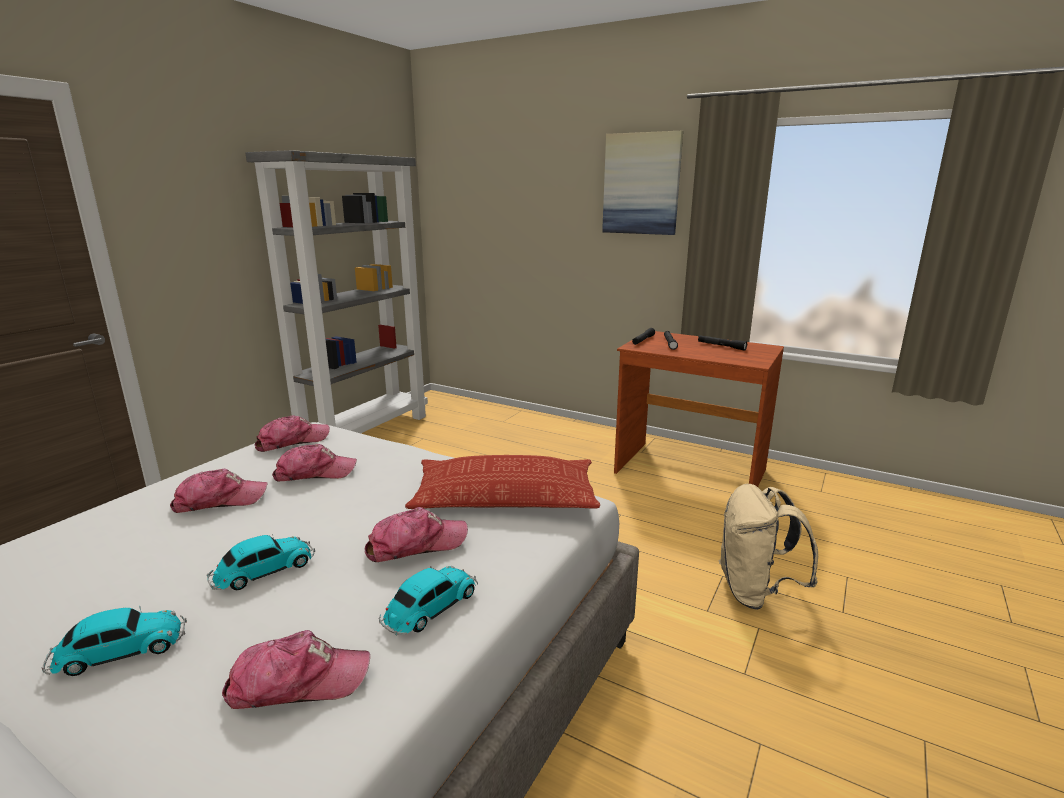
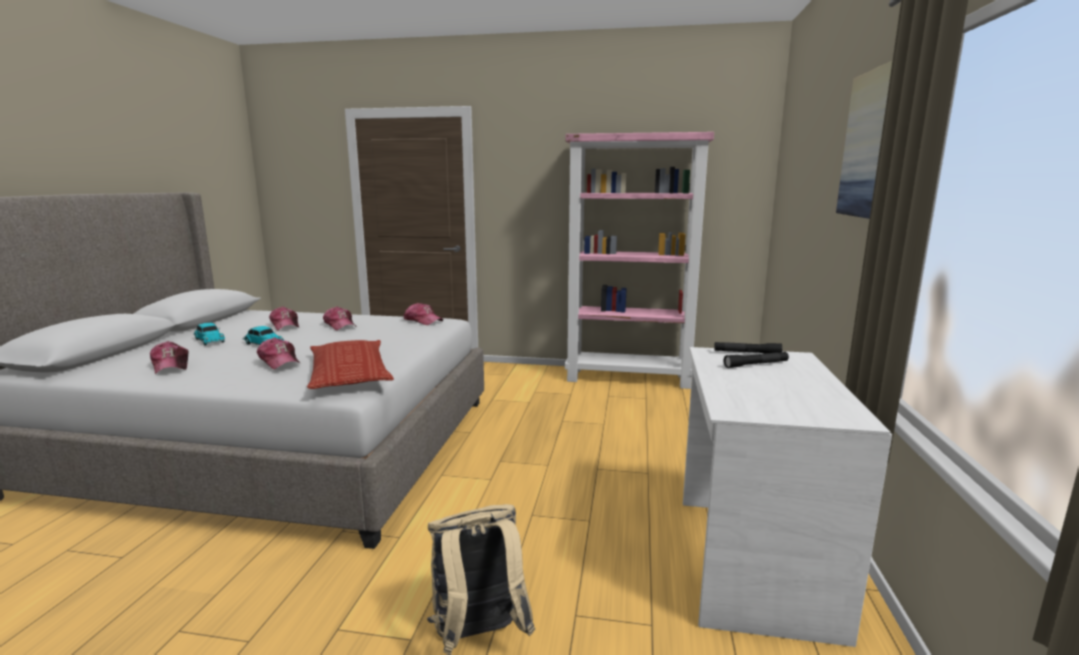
camera: 70 degrees right, 5 degrees down
grey bookcase [245,150,428,433] -> pink bookcase [565,132,714,389]
cap [272,444,357,482] -> cap moved to [269,306,299,331]
toy car [379,566,478,636] -> none
brown desk [614,331,784,487] -> white desk [683,347,892,647]
black flashlight [698,335,747,351] -> none

